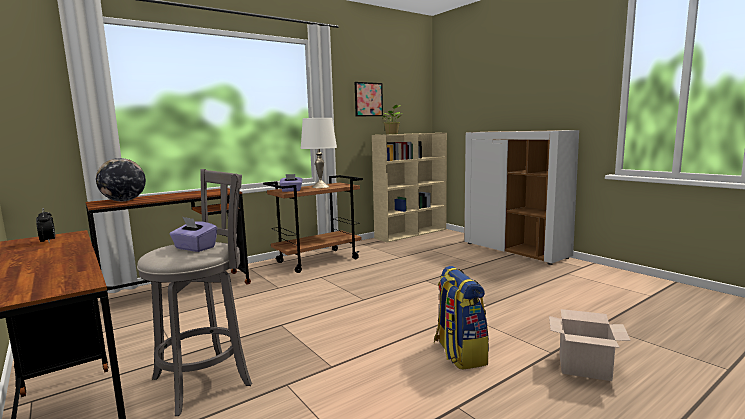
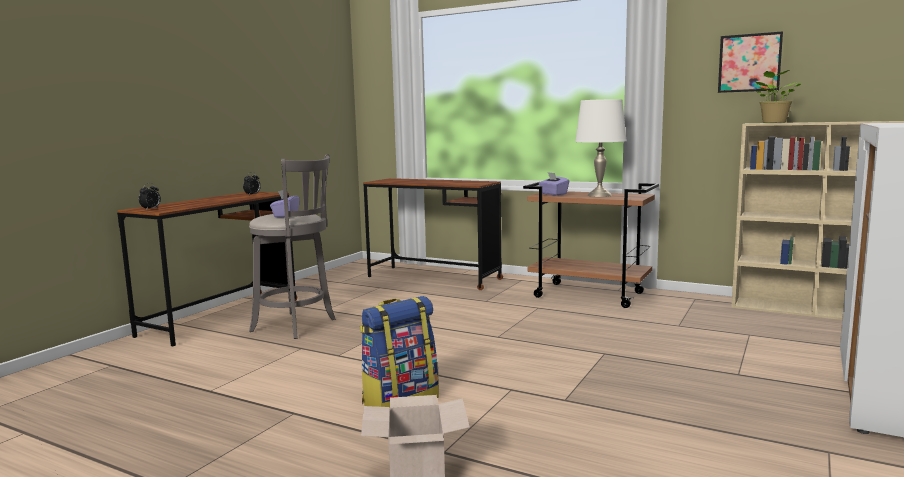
camera: 65 degrees right, 0 degrees up
globe [96,158,146,201] -> none
none -> alarm clock [139,183,161,210]

